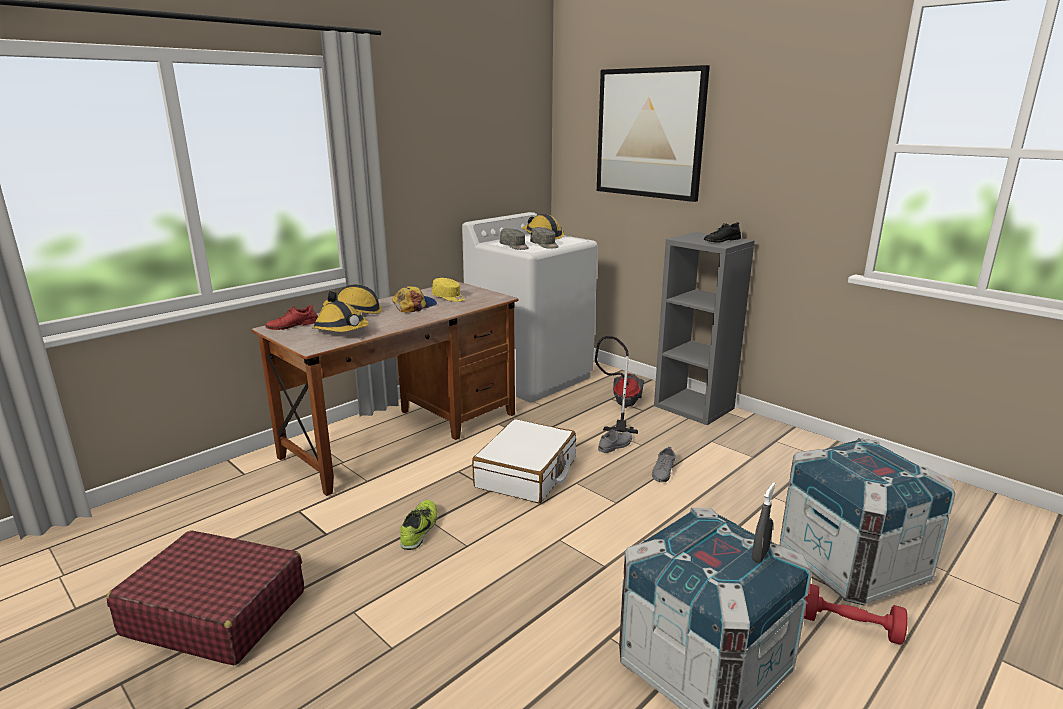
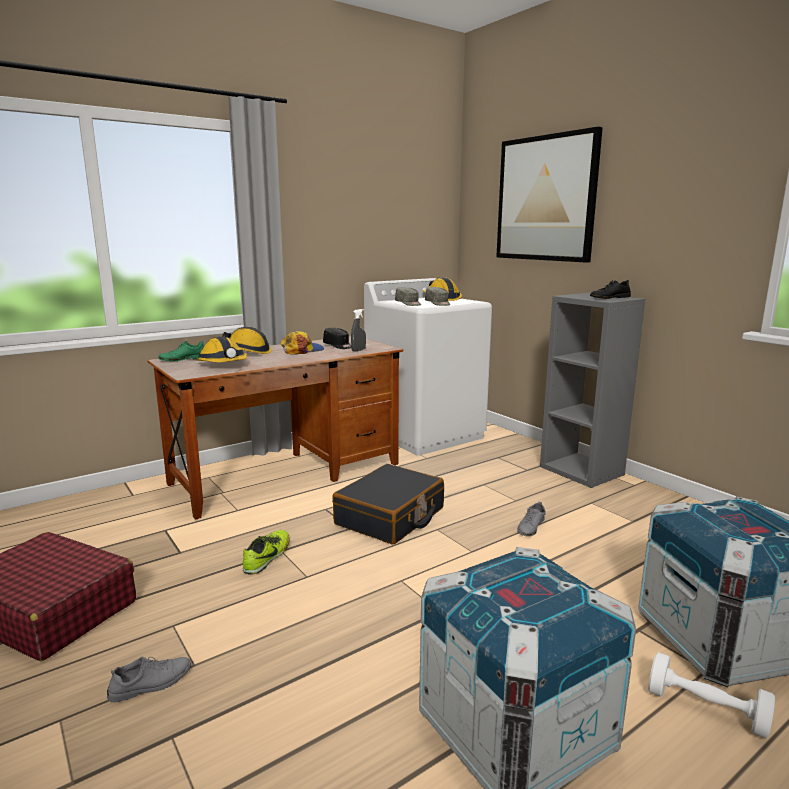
camera: 10 degrees right, 5 degrees down
red shoe [265,304,318,330] -> green shoe [158,341,204,361]
yellow cap [432,278,465,302] -> black cap [323,328,352,349]
white suitcase [472,419,576,503] -> black suitcase [332,464,444,545]
vacuum cleaner [595,336,644,434] -> none
grey shoe [598,430,632,453] -> grey shoe moved to [107,657,191,702]
grey spray bottle [752,482,776,563] -> grey spray bottle moved to [351,309,366,351]
red dumbbell [804,584,908,645] -> white dumbbell [648,652,775,739]

